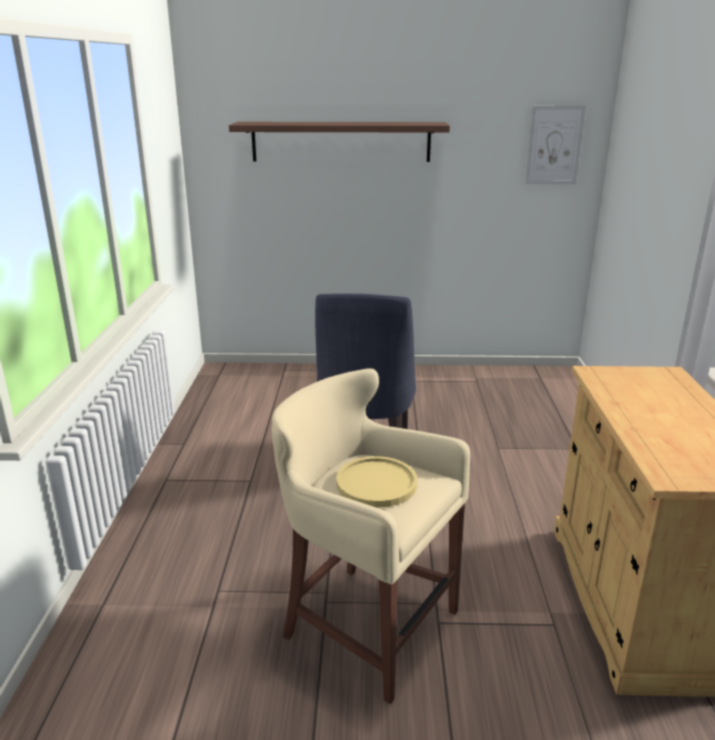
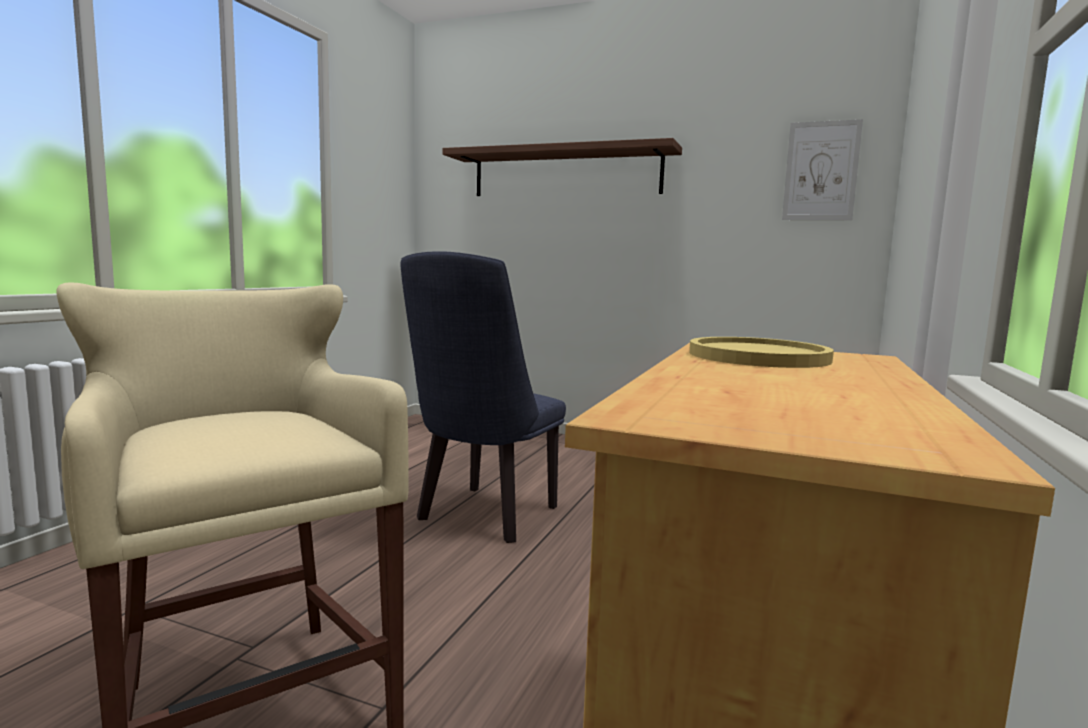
camera: 20 degrees right, 15 degrees down
yellow plate [336,456,418,507] -> yellow plate moved to [689,337,834,368]

